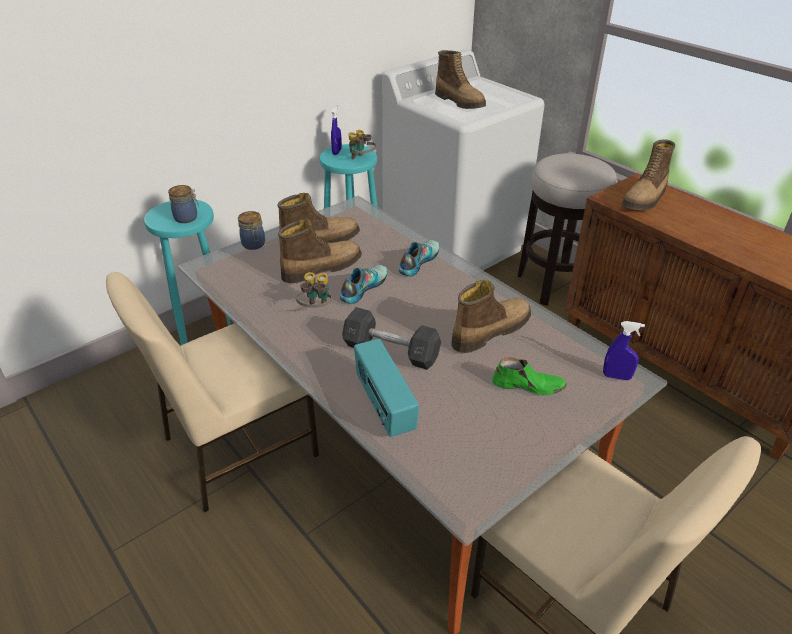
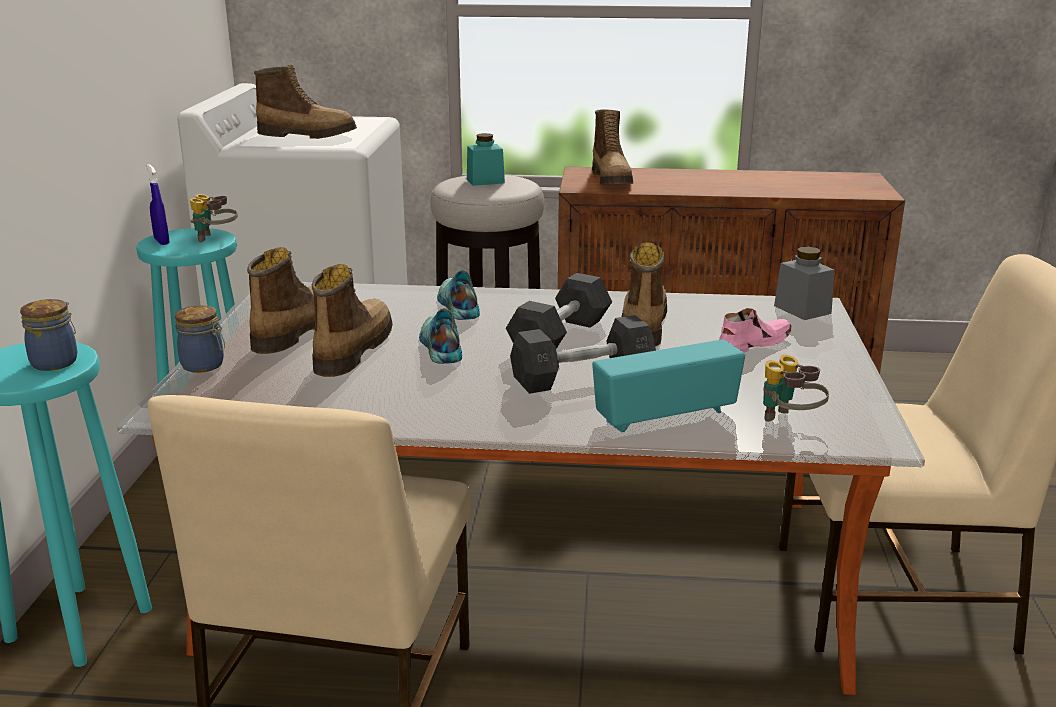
camera: 45 degrees left, 15 degrees down
binoculars [296,272,332,308] -> binoculars moved to [763,355,829,422]
radio [354,339,419,437] -> radio turned 135 degrees clockwise [592,339,745,432]
green shoe [492,357,567,395] -> pink shoe [719,308,792,353]
blue spray bottle [603,321,645,380] -> grey jar [774,247,835,320]
none -> turquoise jar [467,133,505,186]
none -> grey dumbbell [506,273,612,349]

